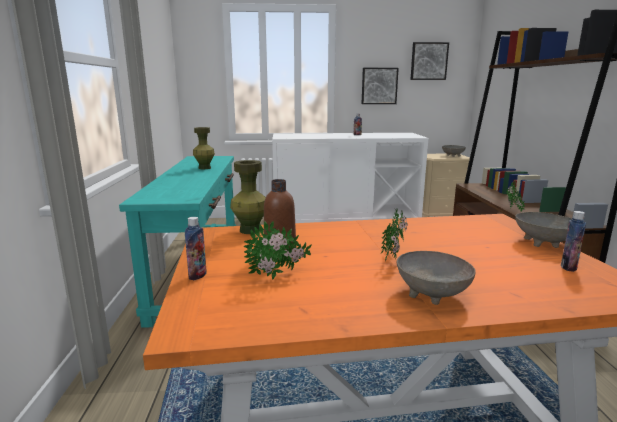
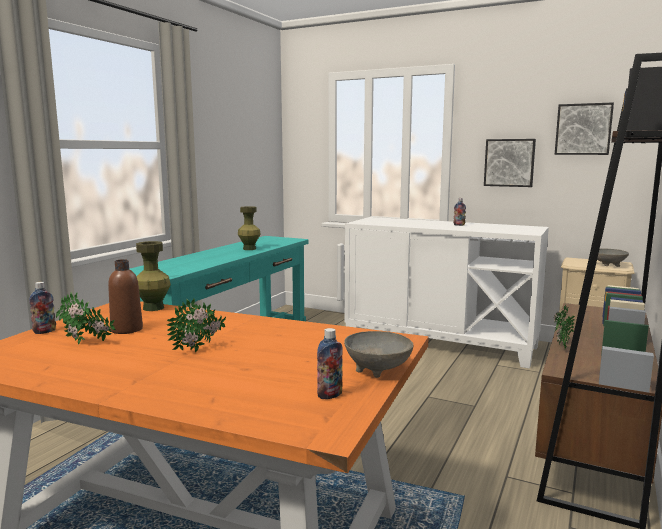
camera: 30 degrees right, 5 degrees down
grey bowl [397,251,476,305] -> none

